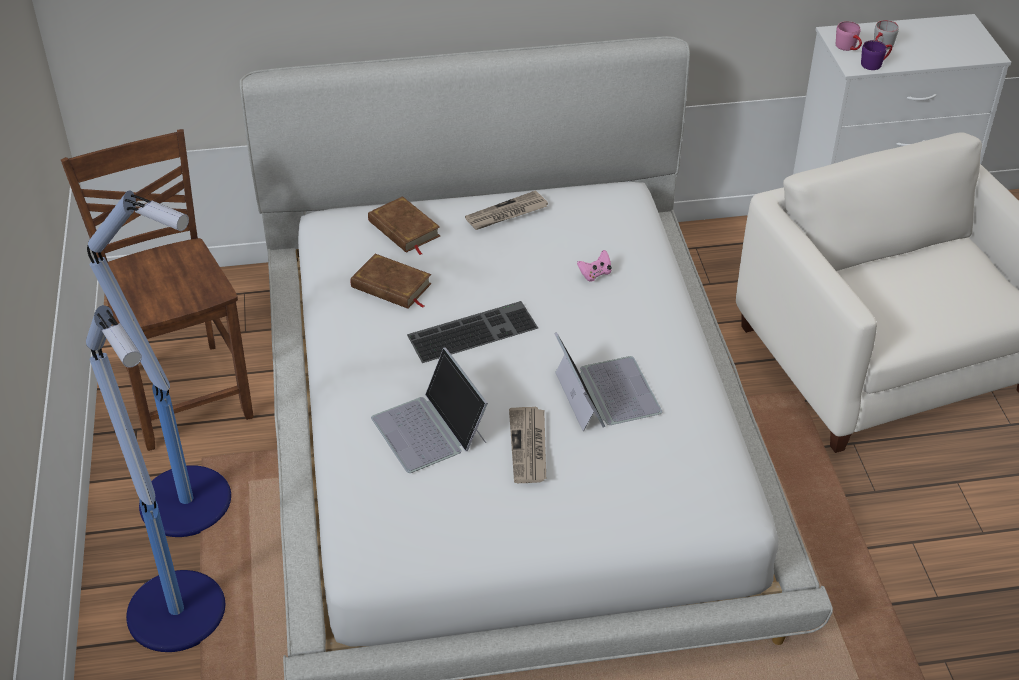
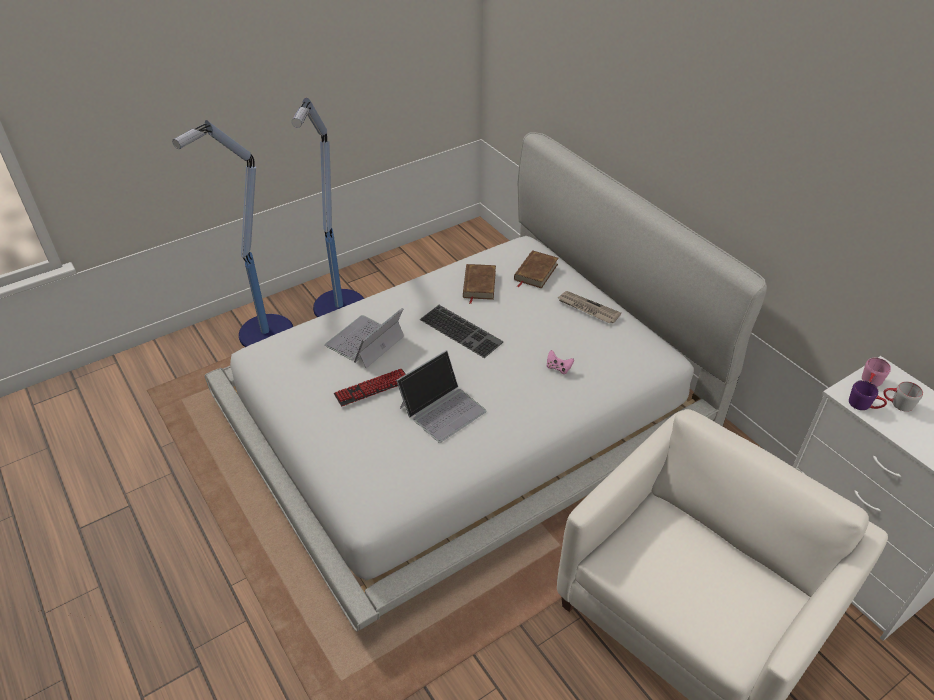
camera: 65 degrees right, 0 degrees up
brown chair [61,129,253,451] -> none
newspaper [509,407,546,483] -> keyboard [334,369,406,406]

